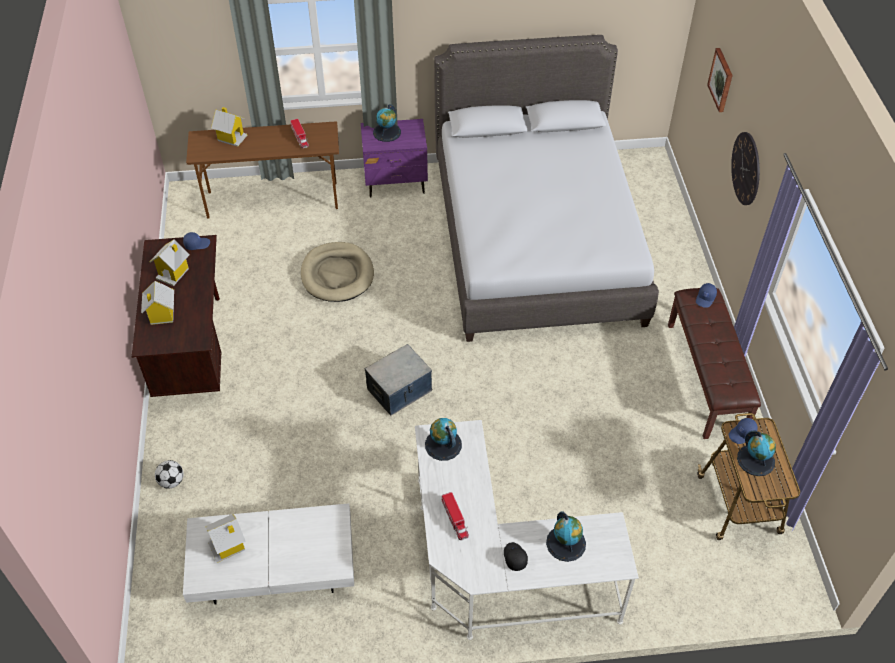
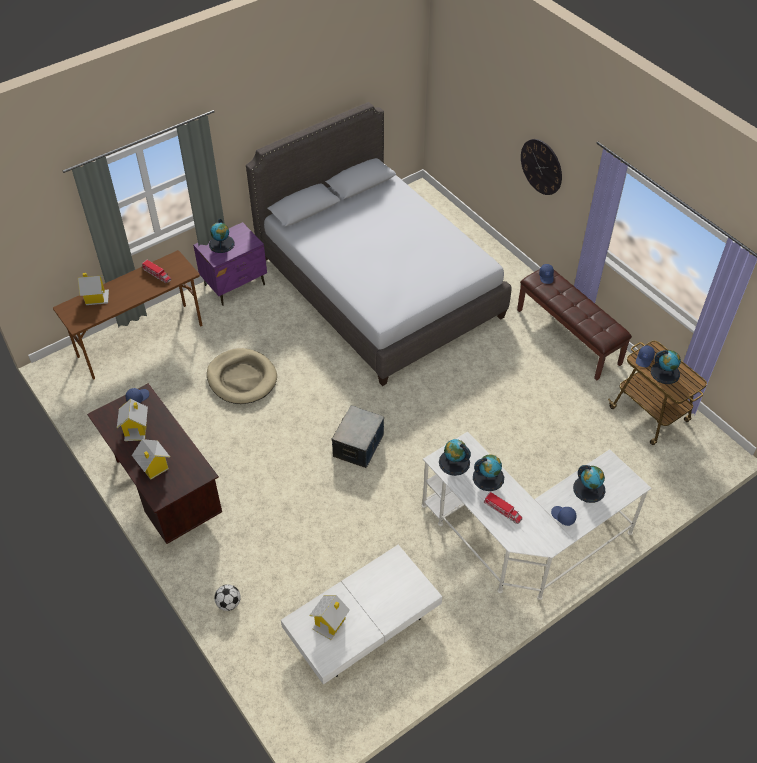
camera: 30 degrees left, 0 degrees up
black cap [504,542,528,571] -> blue cap [551,506,577,526]
picture [707,48,733,112] -> none
none -> globe [473,454,504,491]

